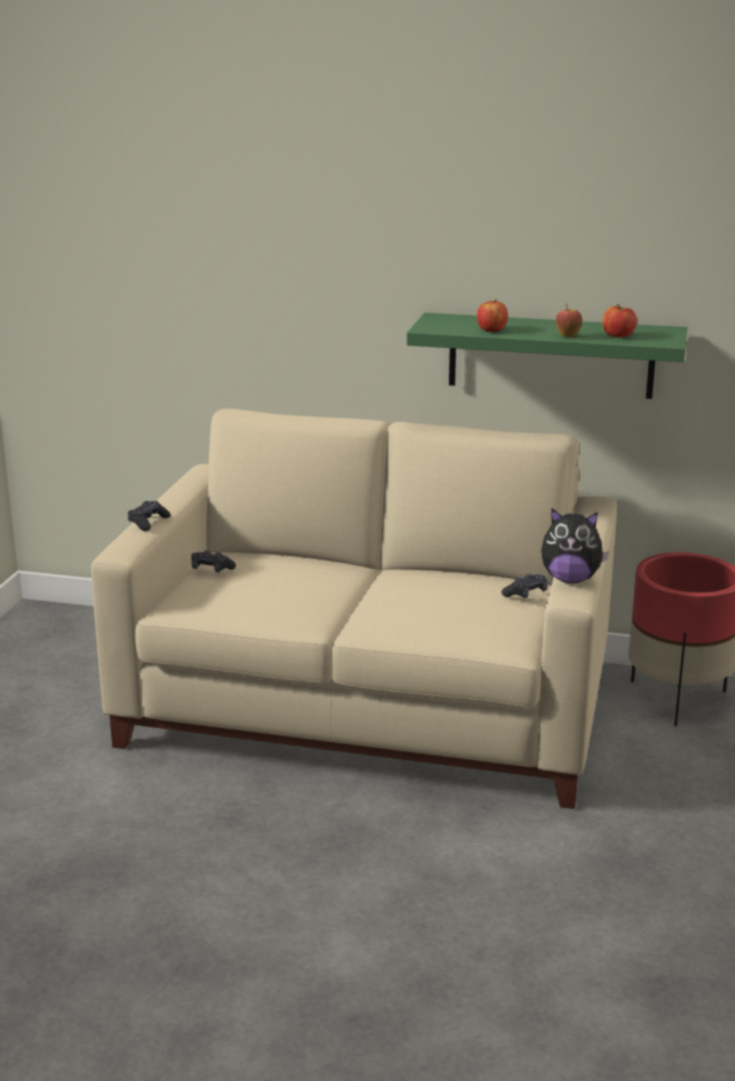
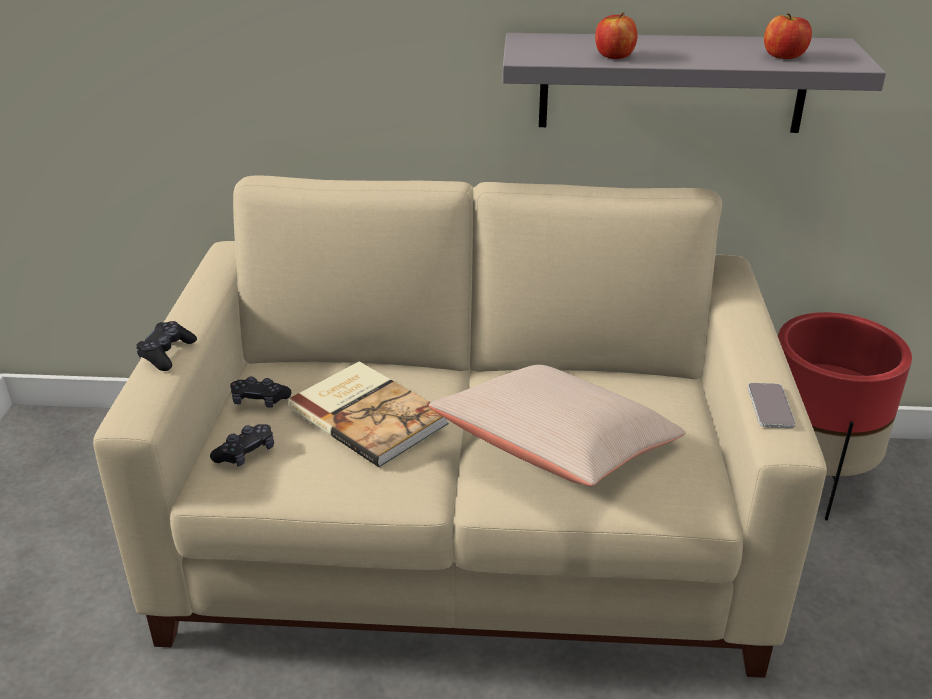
camera: 10 degrees left, 10 degrees up
green shelf [407,313,687,399] -> grey shelf [502,33,886,133]
black game controller [501,574,548,598] -> black game controller moved to [210,424,274,466]
plush toy [541,508,609,583] -> phone [748,383,796,428]
apple [556,304,582,337] -> none
none -> book [288,361,449,467]
none -> beige pillow [429,365,686,486]

